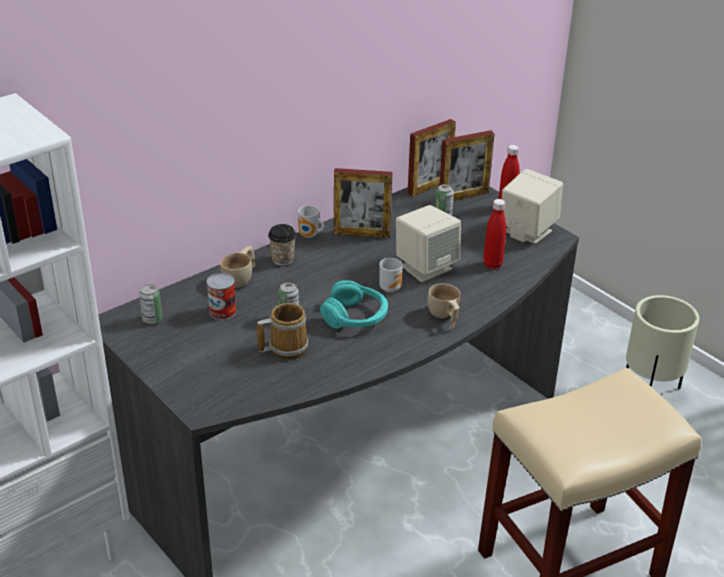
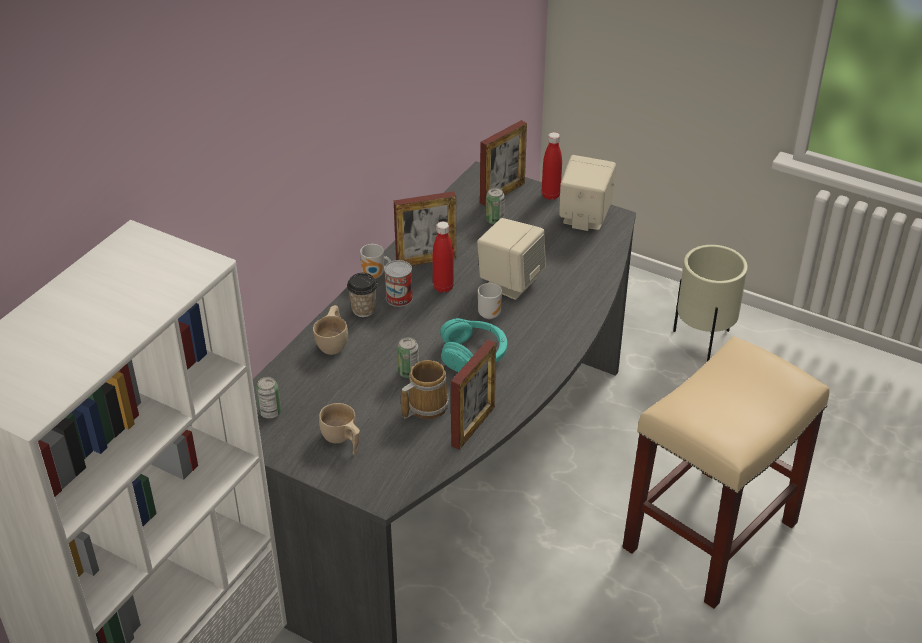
camera: 20 degrees left, 5 degrees up
can [207,273,236,320] -> can moved to [384,260,413,307]
picture frame [407,119,456,197] -> picture frame moved to [451,340,496,450]
beige cup [427,283,460,329] -> beige cup moved to [319,403,360,455]
red bottle [483,199,506,269] -> red bottle moved to [433,222,454,293]

